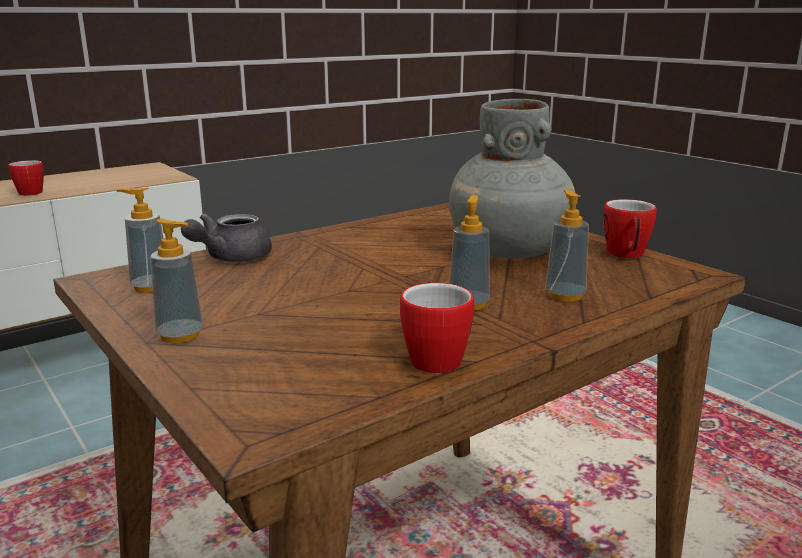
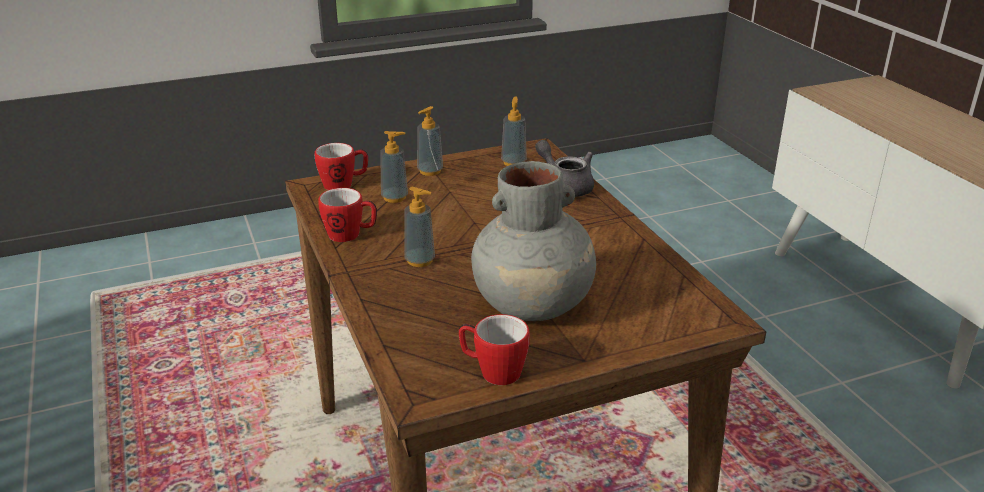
camera: 105 degrees right, 10 degrees up
mug [8,160,44,196] -> mug moved to [315,143,368,190]
soap dispenser [545,190,589,302] -> soap dispenser moved to [380,131,408,203]

